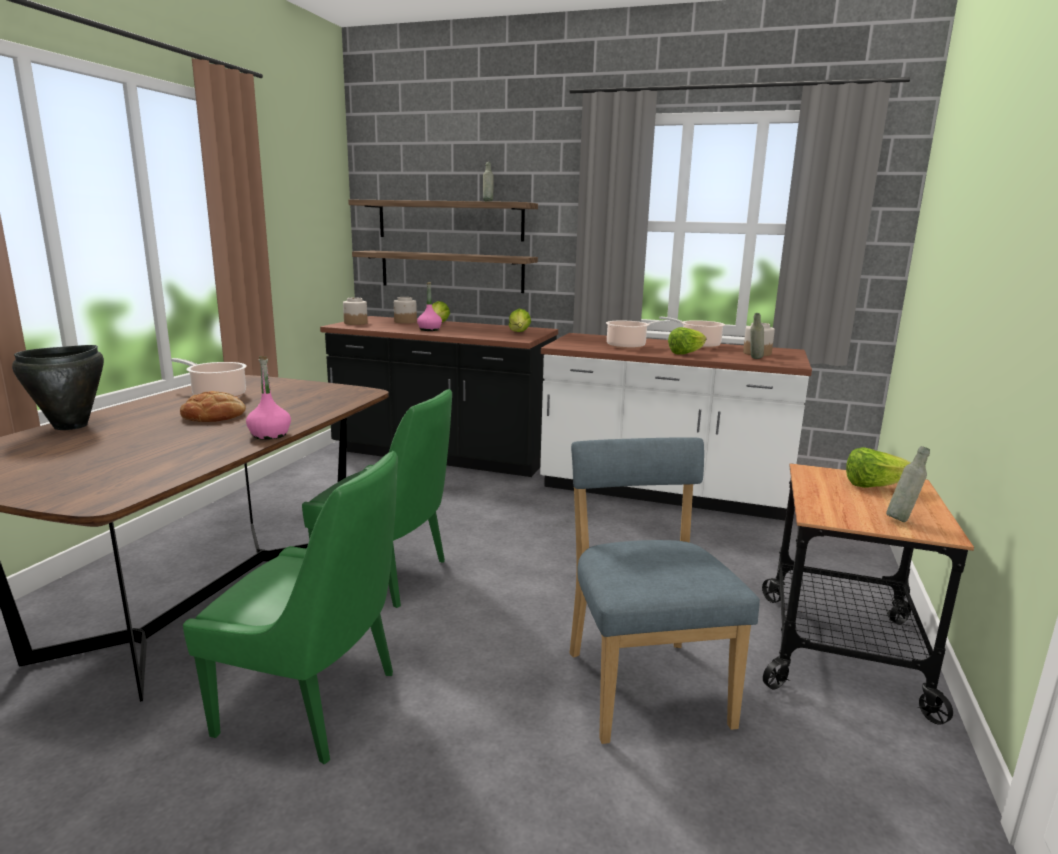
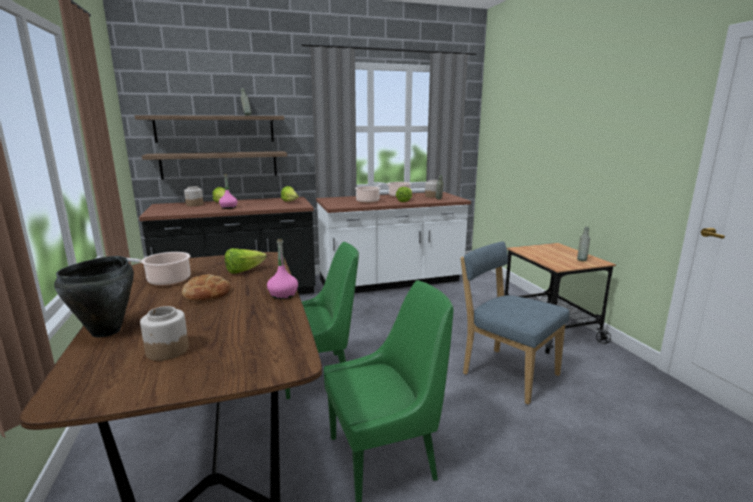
camera: 35 degrees left, 0 degrees up
jar [343,297,368,325] -> jar moved to [140,306,189,361]
lettuce [846,447,911,488] -> lettuce moved to [225,248,267,273]

